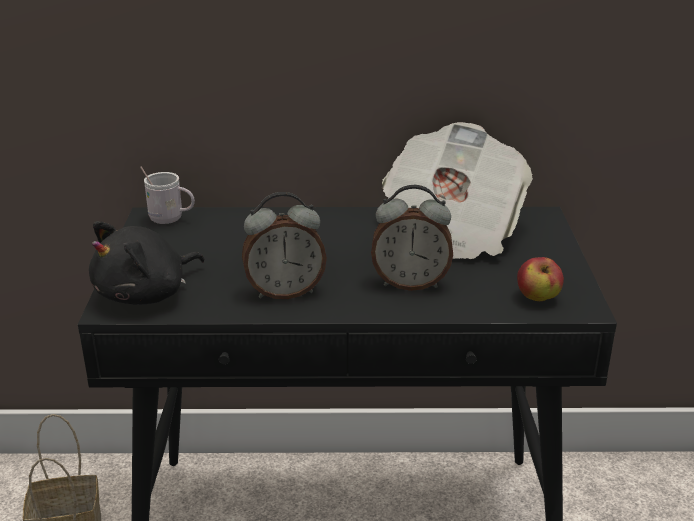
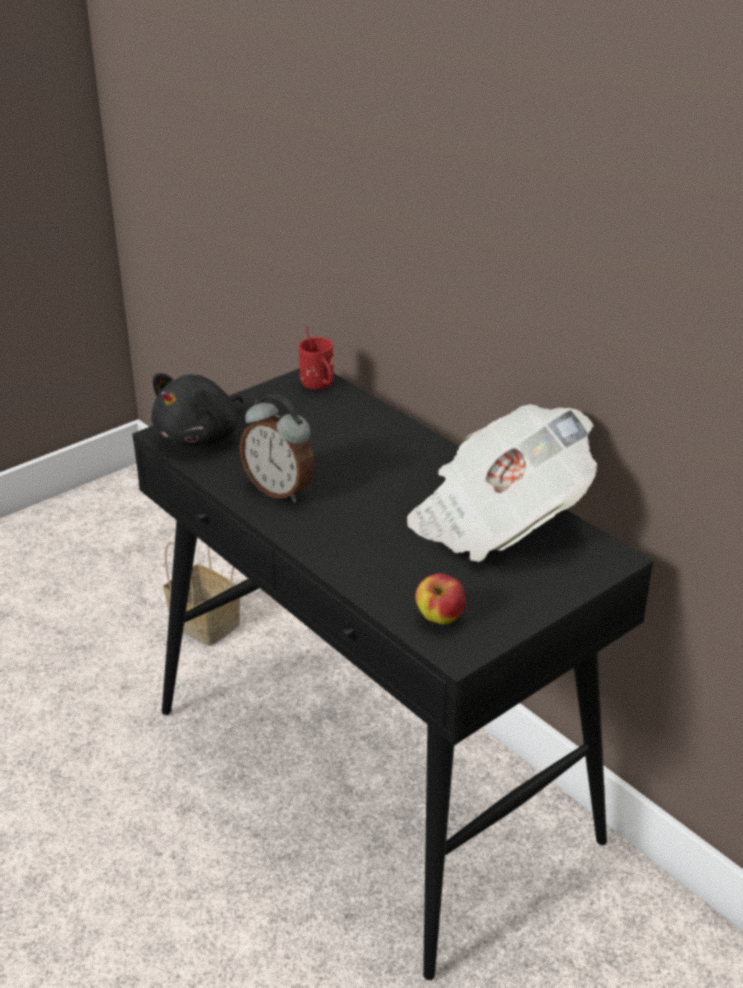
camera: 50 degrees right, 5 degrees up
black plush toy [89,221,204,305] -> black plush toy turned 60 degrees counterclockwise [151,373,243,446]
white mug [140,166,195,224] -> red mug [298,326,334,390]
alarm clock [371,185,453,291] -> none

